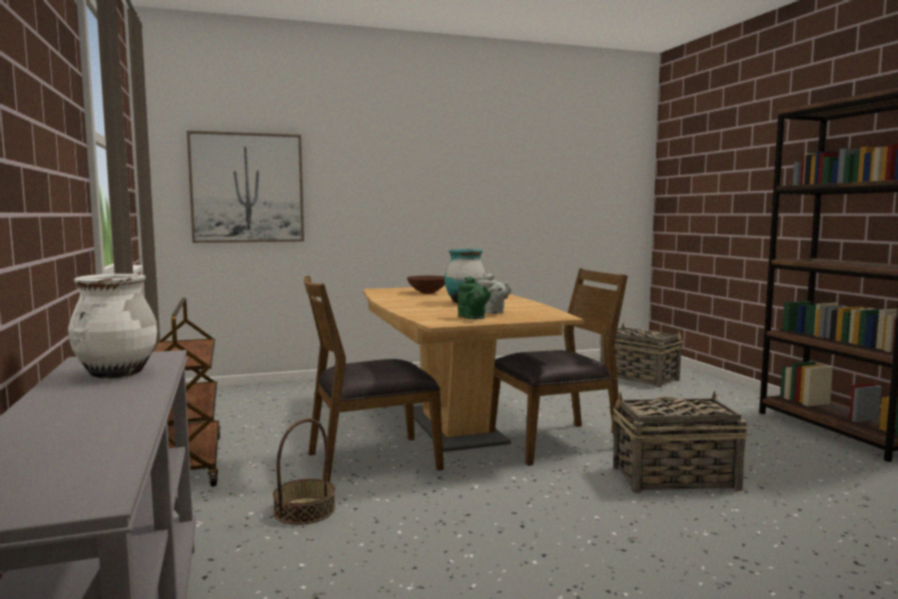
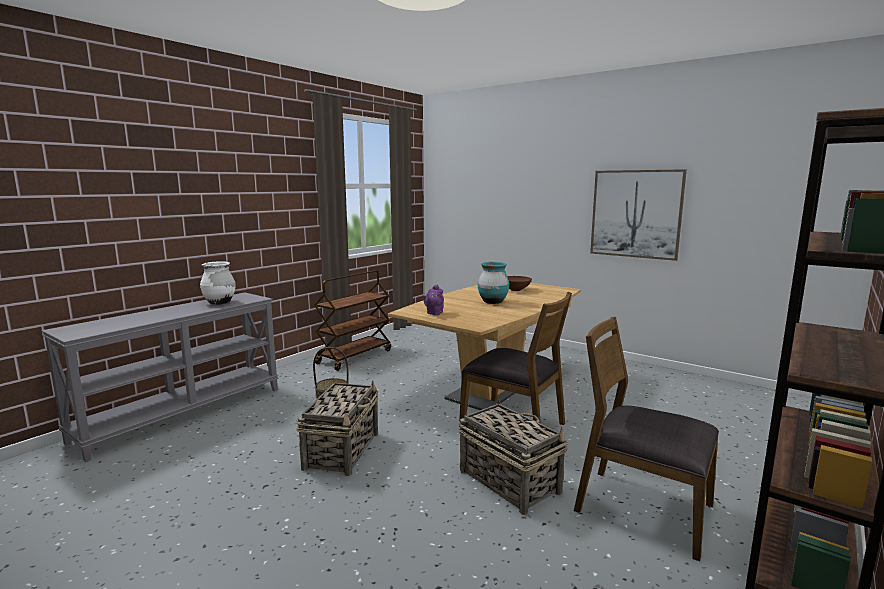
camera: 55 degrees right, 5 degrees up
picture [187,131,304,243] -> picture moved to [590,169,687,261]
brown chair [304,276,444,482] -> brown chair moved to [574,317,719,561]
green teapot [457,277,491,319] -> purple teapot [424,284,444,315]
grey teapot [478,273,512,314] -> none
basket [600,323,683,388] -> basket moved to [296,380,378,476]

